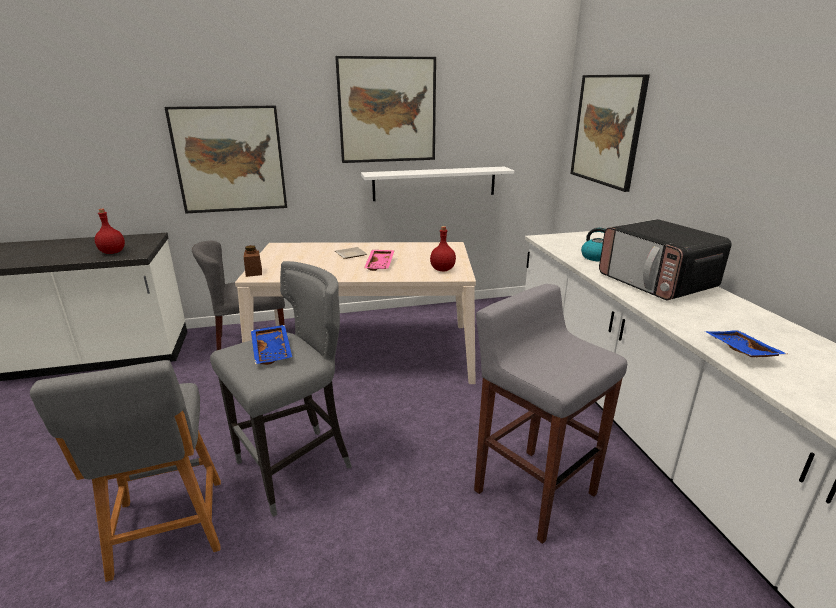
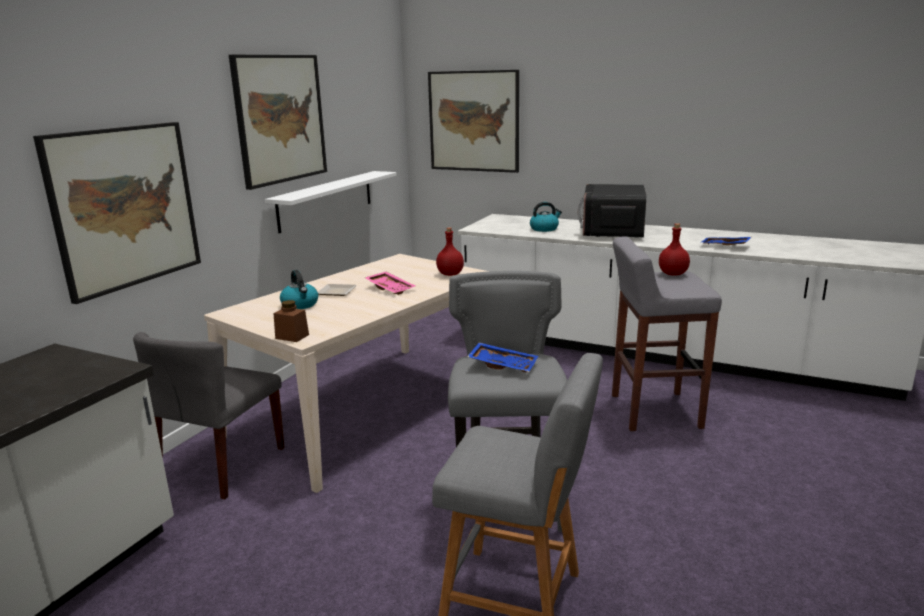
camera: 50 degrees left, 5 degrees down
red bottle [95,209,125,254] -> red bottle moved to [659,223,690,276]
microwave [599,219,732,300] -> microwave turned 90 degrees clockwise [578,184,646,238]
none -> kettle [280,270,318,309]

